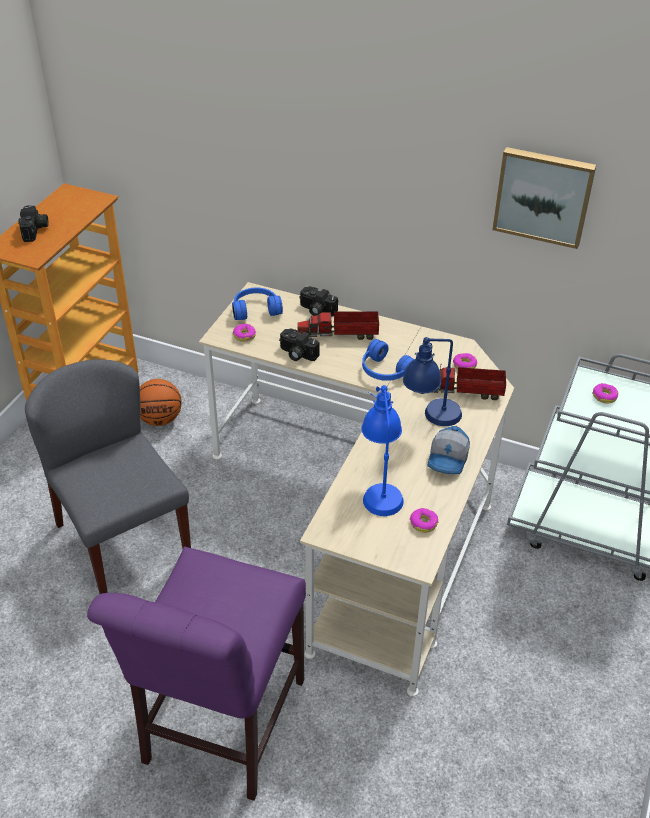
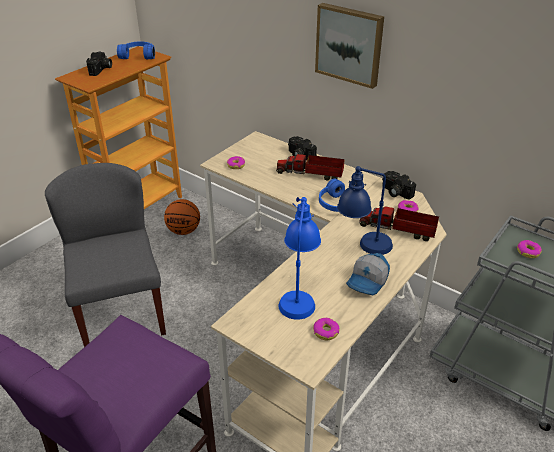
camera: 15 degrees right, 5 degrees down
blue headphones [232,288,283,320] -> blue headphones moved to [117,42,155,59]
camera [279,328,319,361] -> camera moved to [382,171,416,200]
picture [492,147,596,249] -> picture moved to [315,3,384,89]

